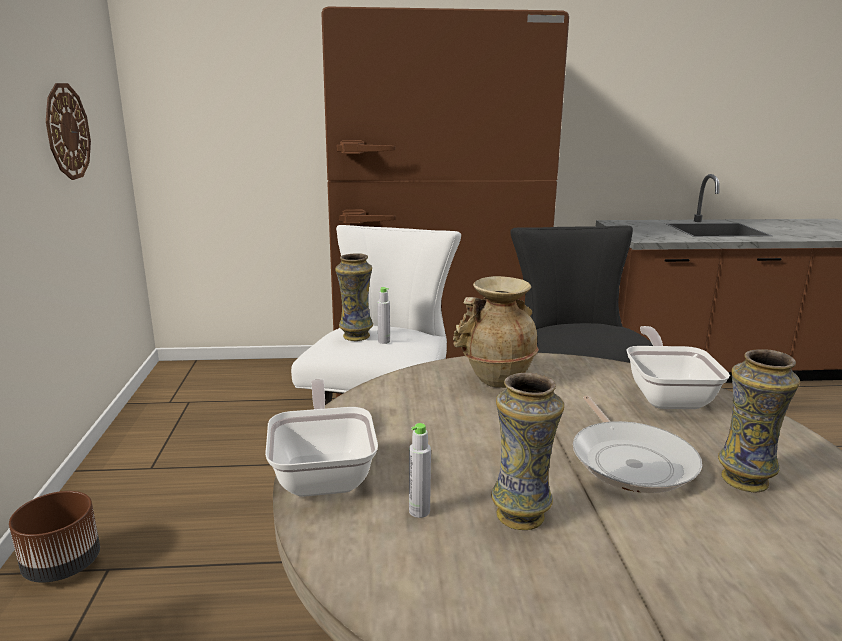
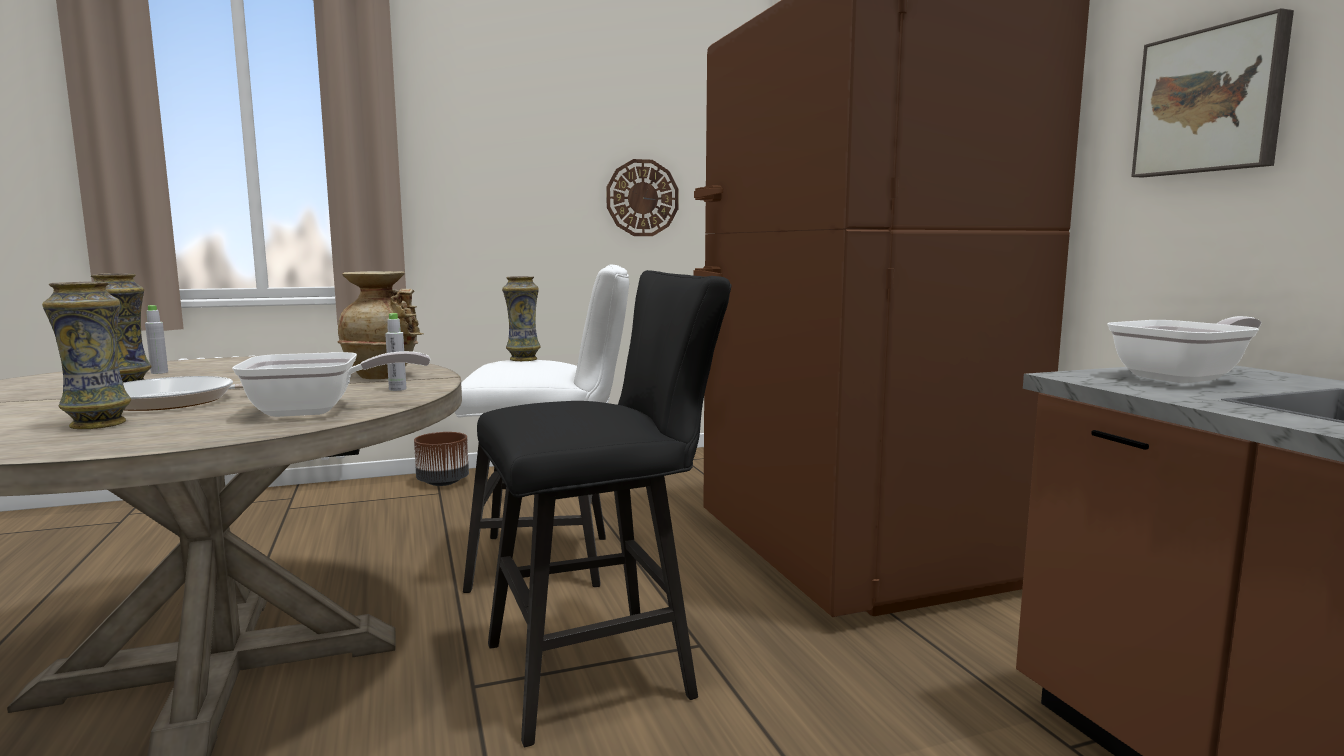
camera: 75 degrees right, 10 degrees down
frying pan [265,379,378,497] -> frying pan moved to [1107,316,1261,383]
grey bottle [377,287,390,344] -> grey bottle moved to [385,313,406,391]
none -> picture [1131,8,1294,177]

